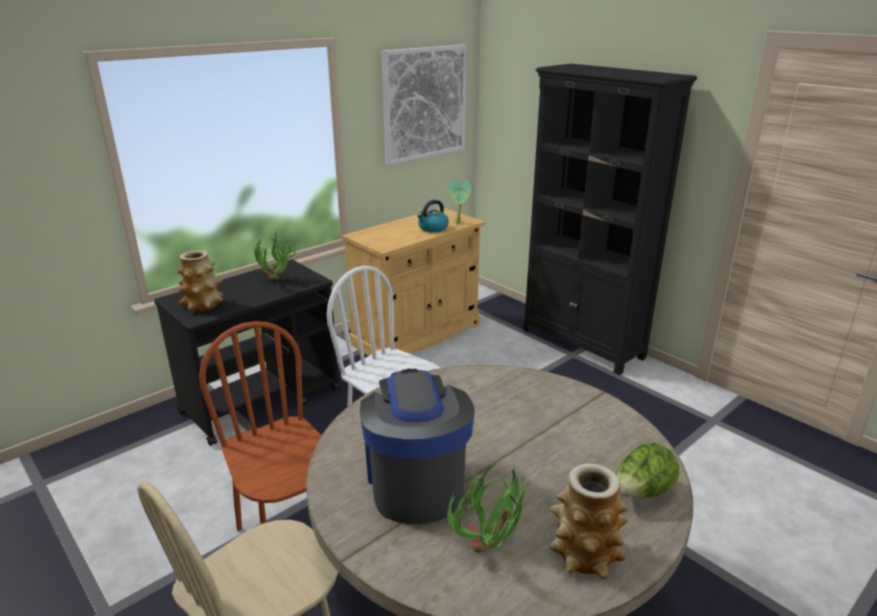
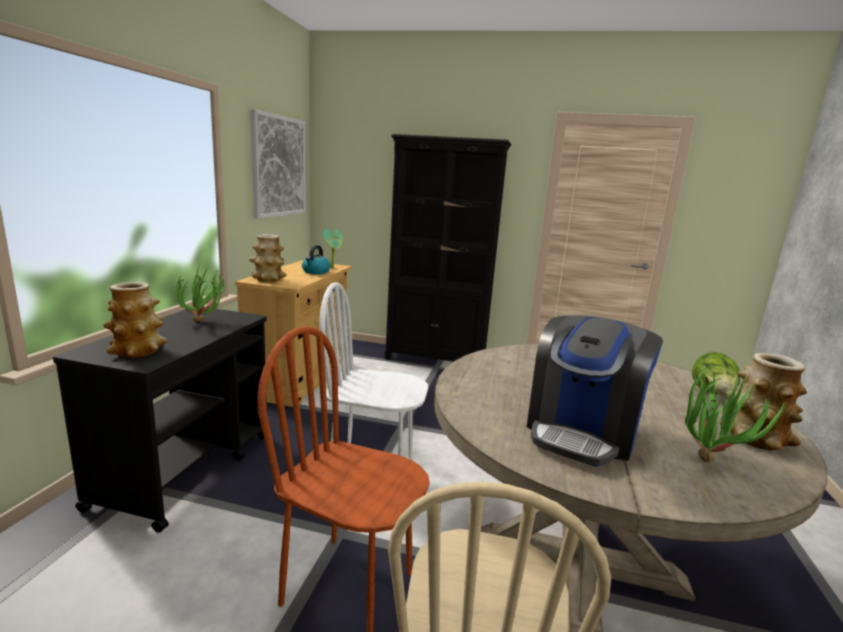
camera: 35 degrees left, 10 degrees down
coffee machine [360,368,475,524] -> coffee machine turned 105 degrees counterclockwise [527,315,663,467]
none -> vase [249,234,287,282]

